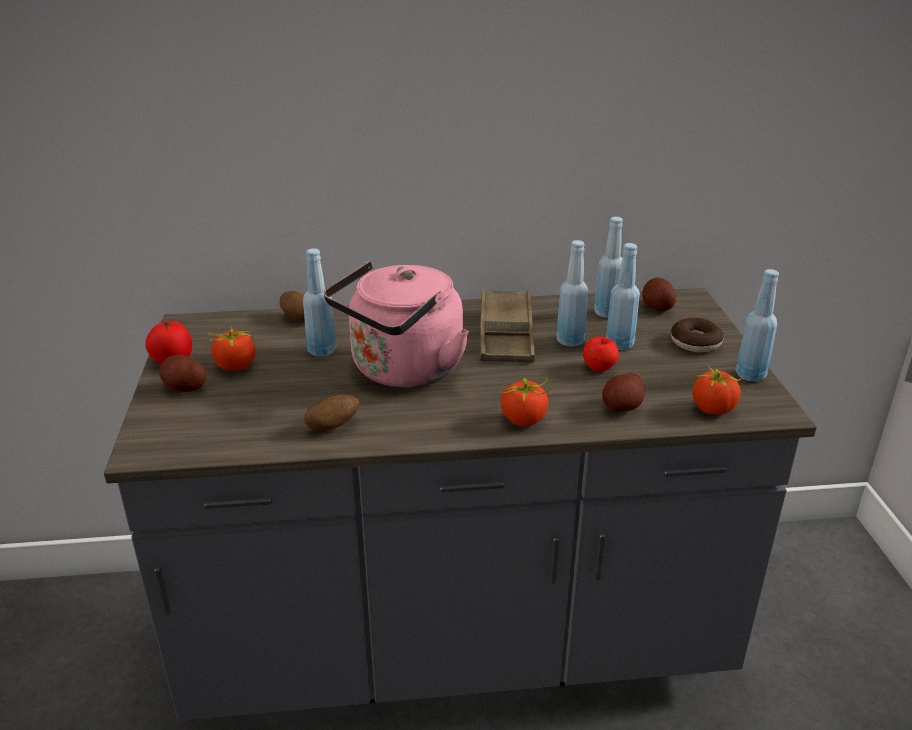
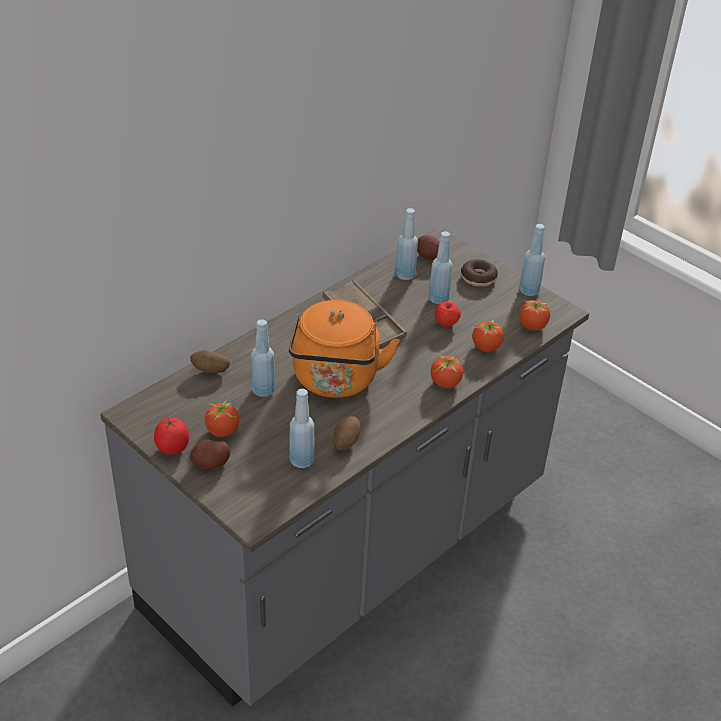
camera: 40 degrees left, 10 degrees up
pink kettle [324,261,469,388] -> orange kettle [289,300,399,398]
blue bottle [557,240,588,347] -> blue bottle moved to [289,389,315,468]
potato [602,373,645,412] -> tomato [472,319,507,352]

